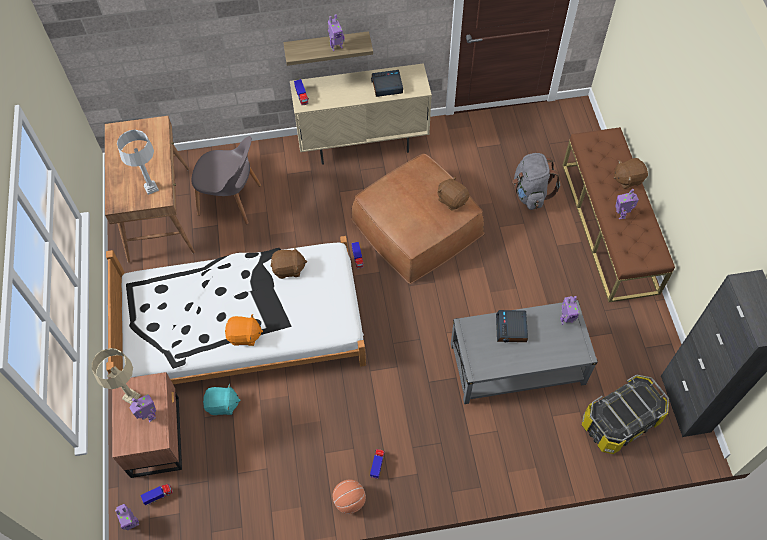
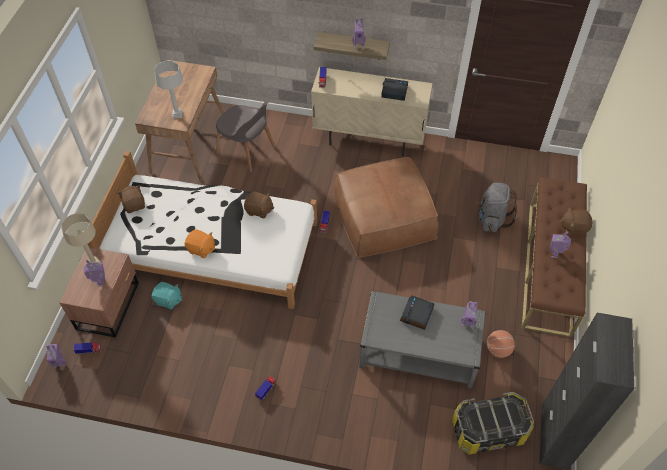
camera: 20 degrees right, 5 degrees down
basketball [333,480,366,514] -> basketball moved to [487,330,515,358]
brown plush toy [437,176,470,211] -> brown plush toy moved to [117,185,145,213]

